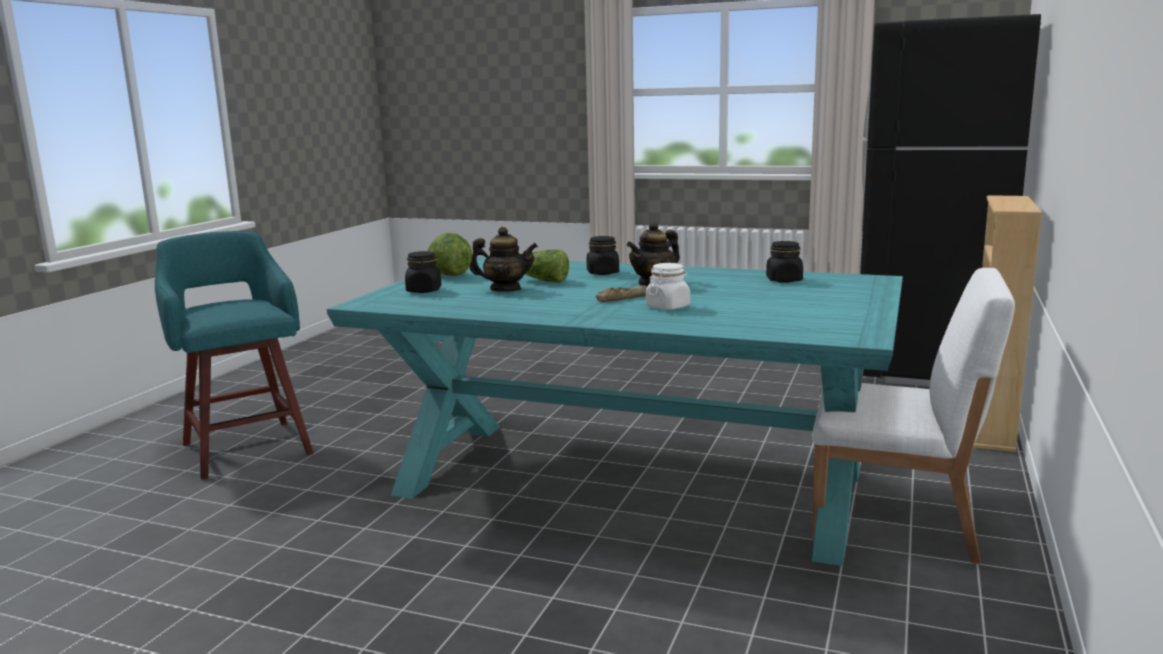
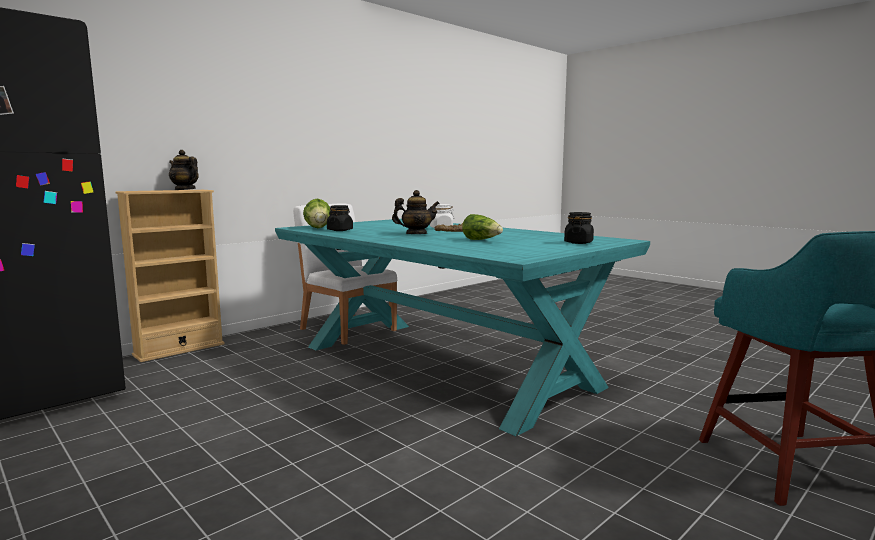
camera: 155 degrees left, 5 degrees down
lettuce [428,232,472,276] -> lettuce moved to [303,199,330,228]
teapot [469,227,538,292] -> teapot moved to [169,150,199,190]
black jar [587,236,619,275] -> none

